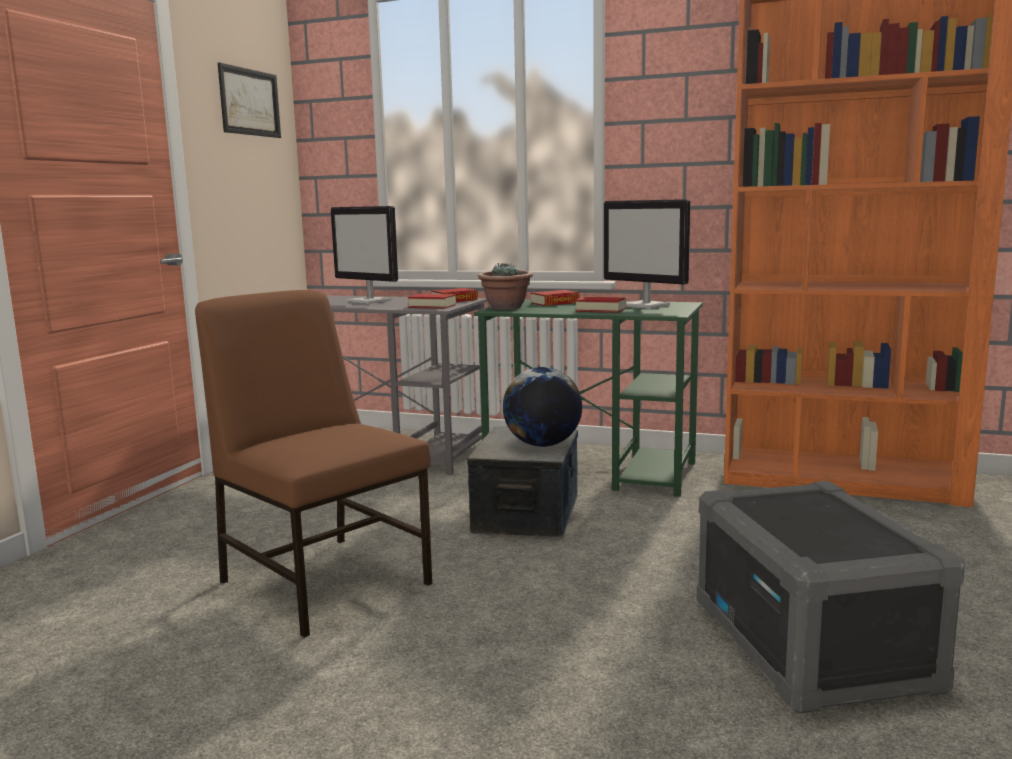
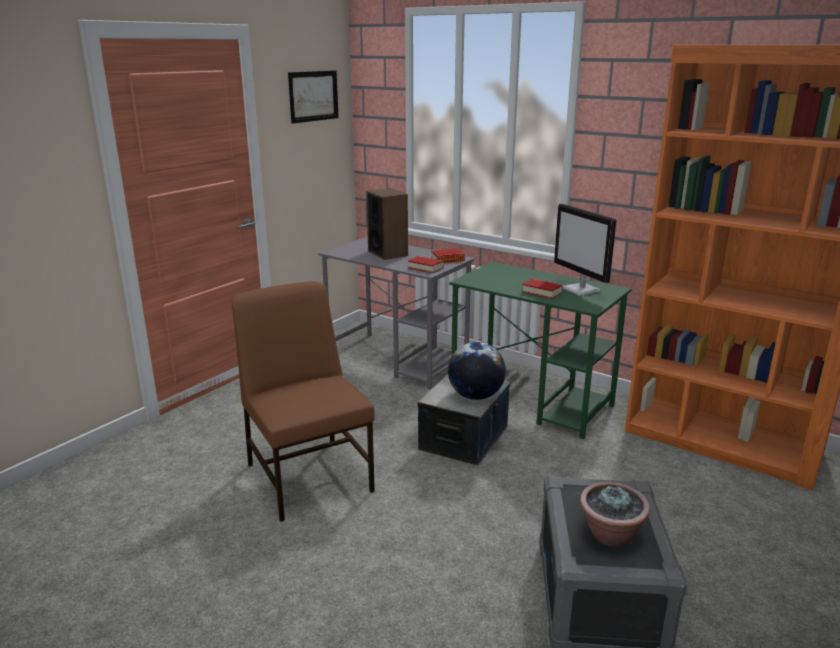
camera: 15 degrees right, 10 degrees up
monitor [331,206,398,304] -> speaker [366,188,408,260]
potted plant [478,263,533,310] -> potted plant moved to [580,482,650,547]
book [531,290,580,306] -> none

